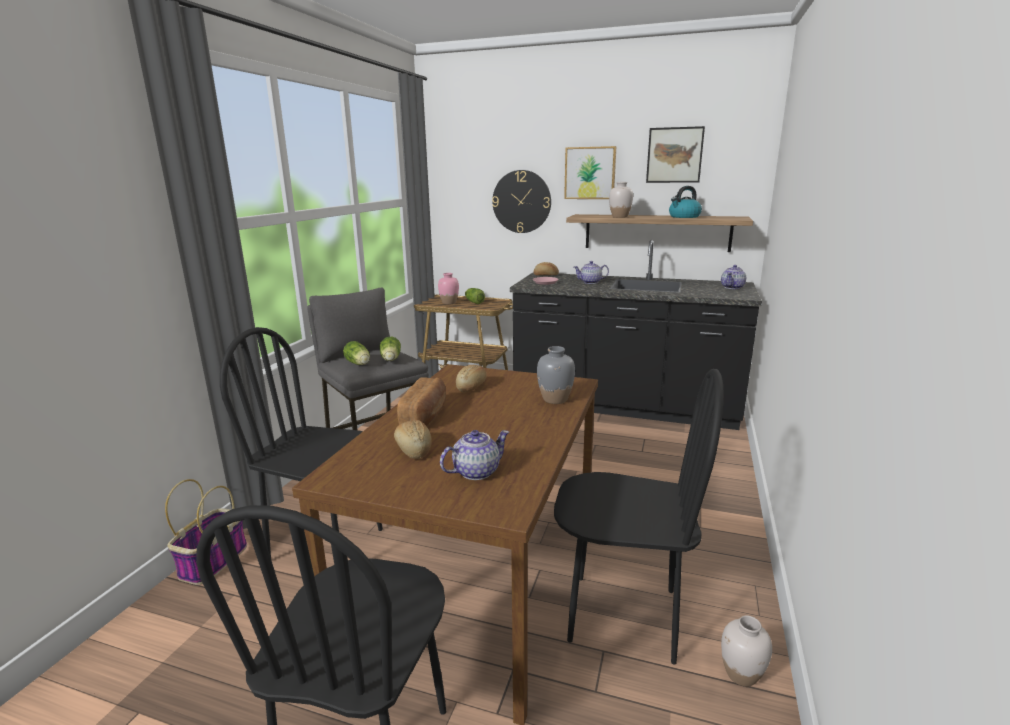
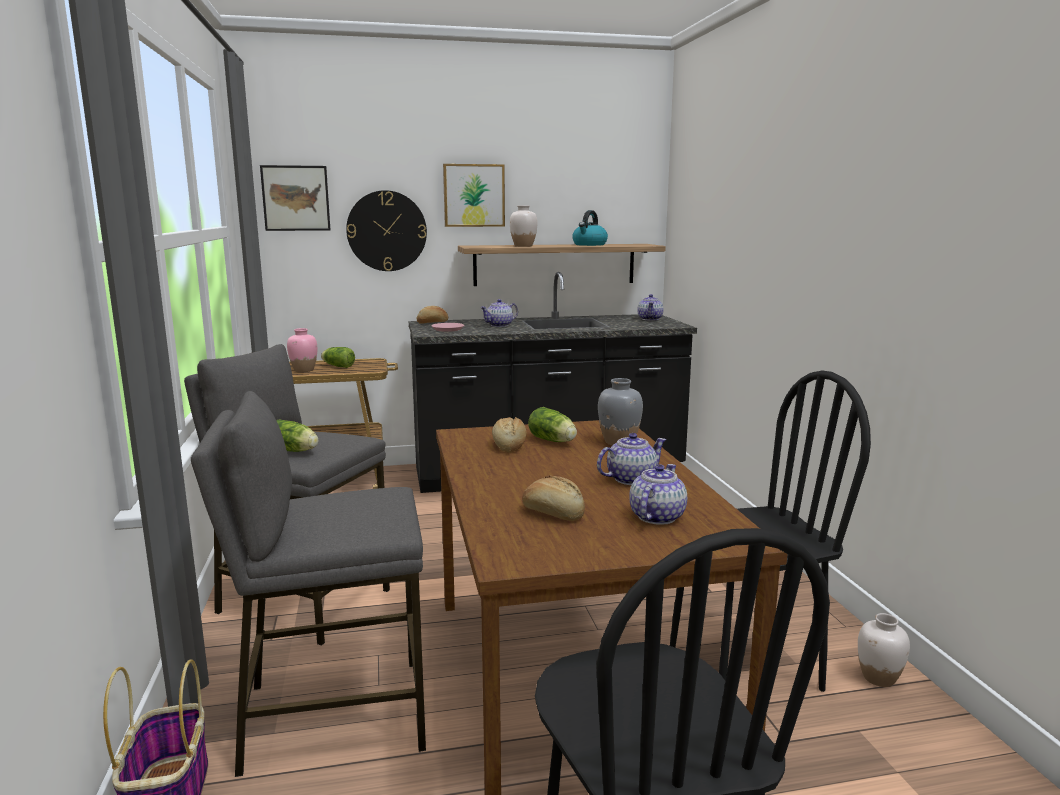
camera: 30 degrees left, 5 degrees down
black chair [220,327,383,557] -> grey stool [191,391,426,777]
lettuce [379,337,401,361] -> lettuce moved to [528,407,577,442]
bread [397,377,446,426] -> none
picture [646,126,705,183] -> picture moved to [260,165,330,231]
none -> teapot [597,433,666,485]

